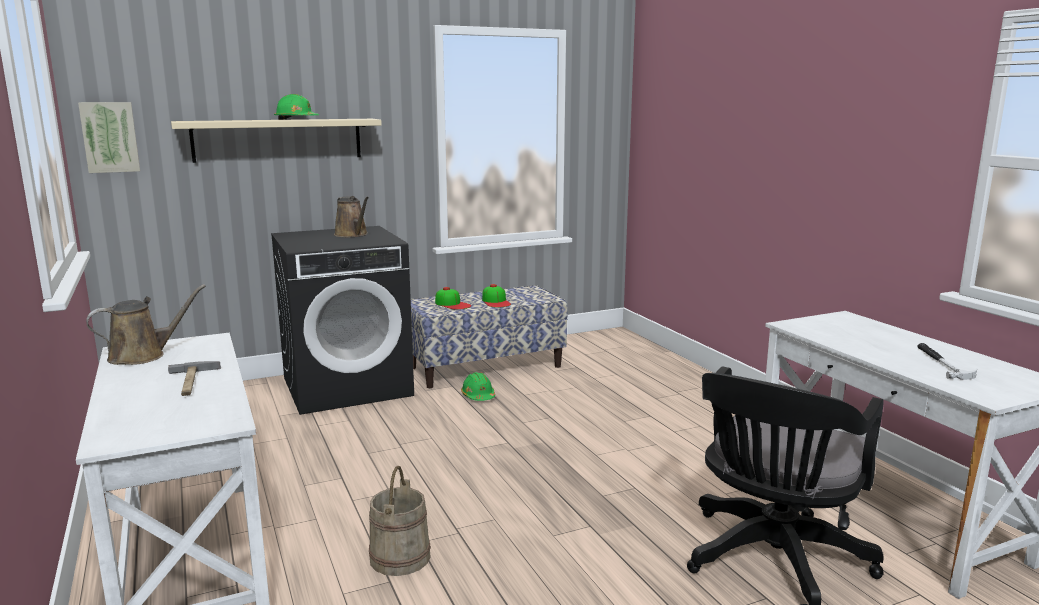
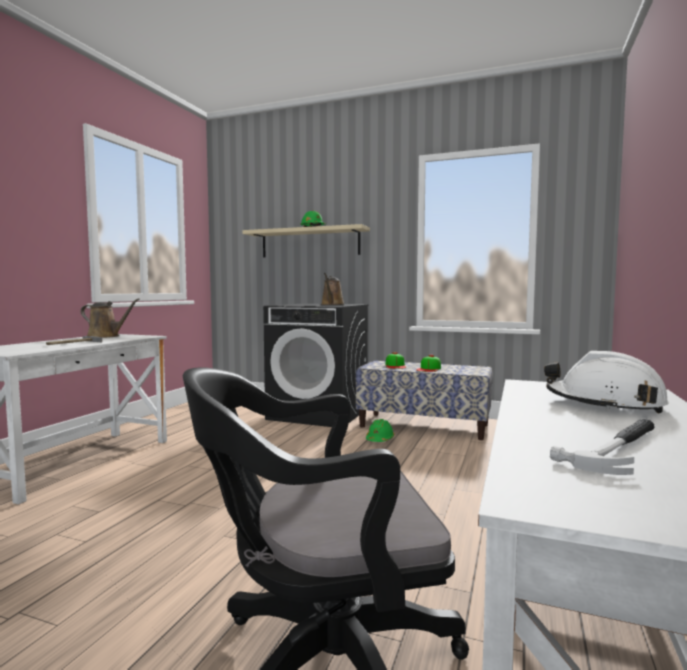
camera: 45 degrees right, 10 degrees down
picture [78,102,140,173] -> none
beige bucket [369,466,431,576] -> none
none -> white hard hat [544,351,669,413]

